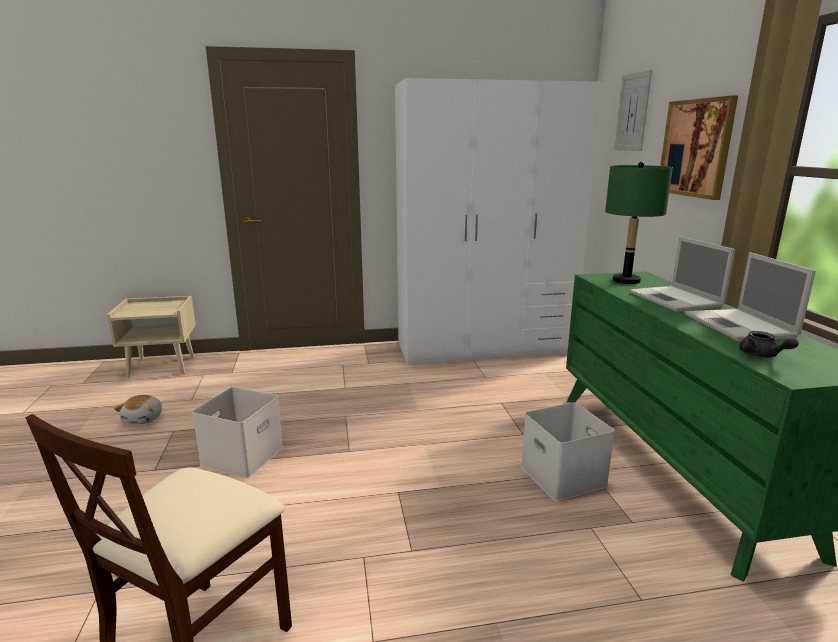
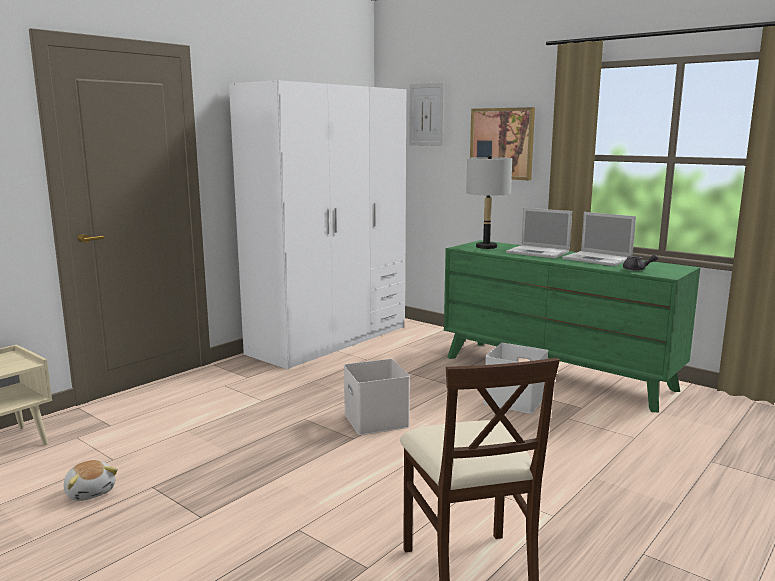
camera: 40 degrees left, 5 degrees down
white storage box [192,387,283,478] -> white storage box moved to [344,359,410,435]
green table lamp [605,162,673,284] -> grey table lamp [466,154,512,249]

